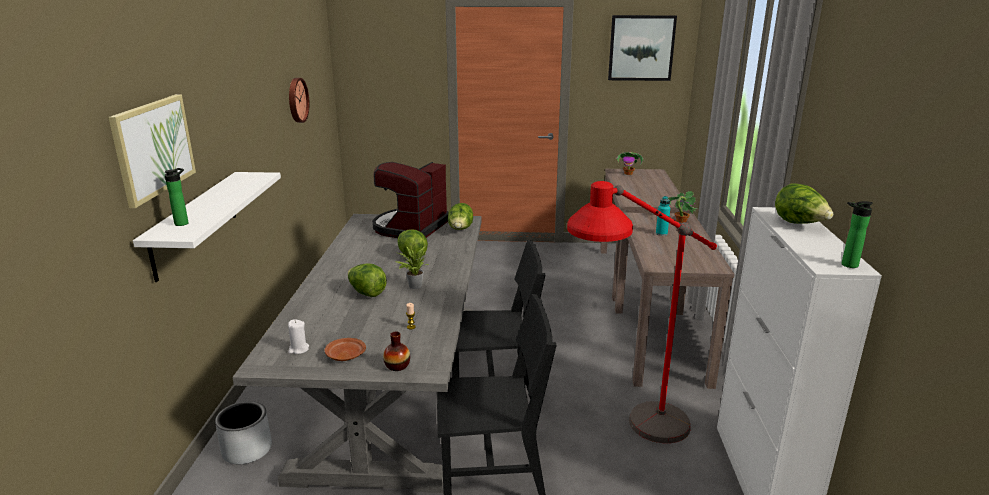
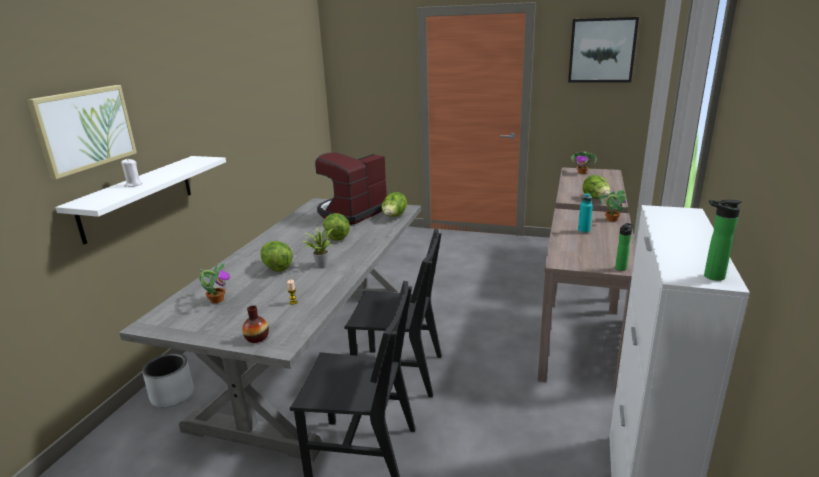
camera: 15 degrees right, 0 degrees up
bottle [165,168,189,226] -> bottle moved to [615,223,633,271]
white candle [288,320,309,354] -> white candle moved to [121,158,143,187]
wall clock [289,78,310,123] -> none
brown plate [325,338,366,361] -> none
red floor lamp [567,181,717,443] -> none
lettuce [775,183,833,224] -> lettuce moved to [583,175,610,199]
none -> potted plant [199,262,230,303]

